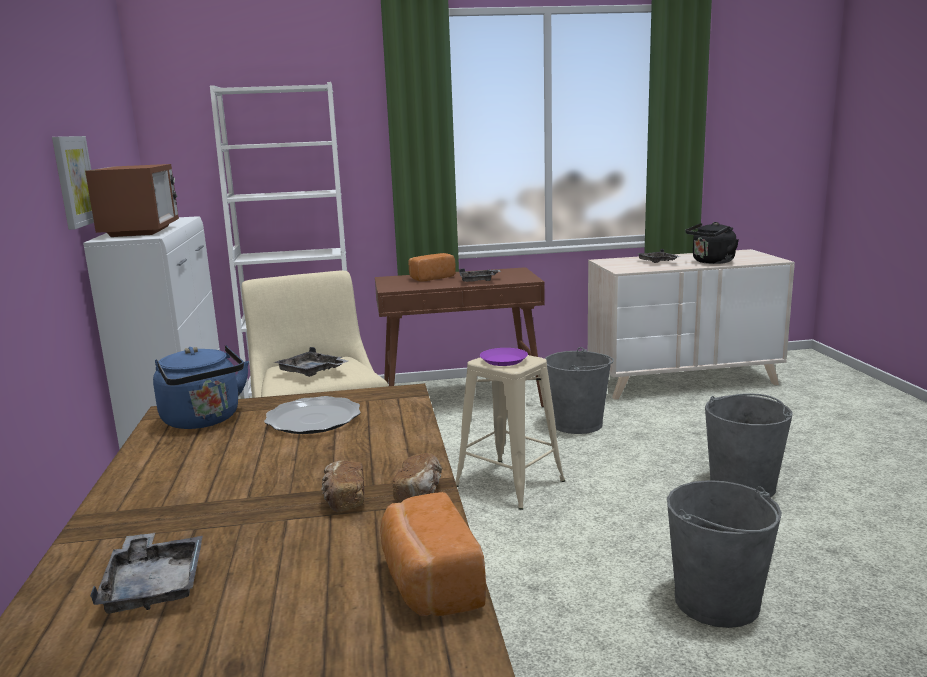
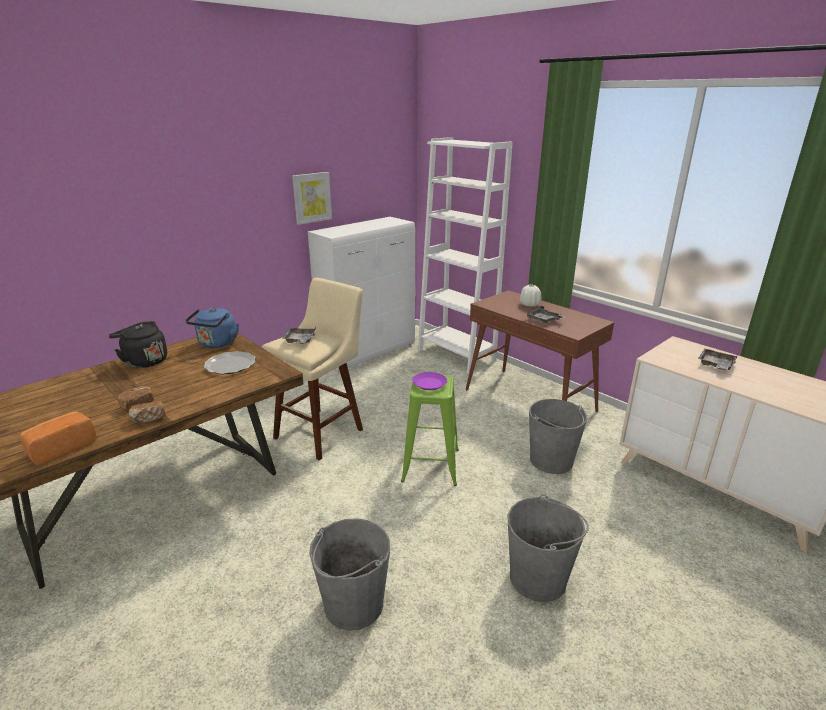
camera: 55 degrees right, 10 degrees up
microwave [85,164,179,237] -> none
grey tray [90,533,203,614] -> none
bread [408,253,456,282] -> white vase [520,285,541,307]
beige stool [455,355,565,510] -> green stool [401,374,459,486]
black kettle [685,222,739,264] -> black kettle moved to [109,321,167,368]

